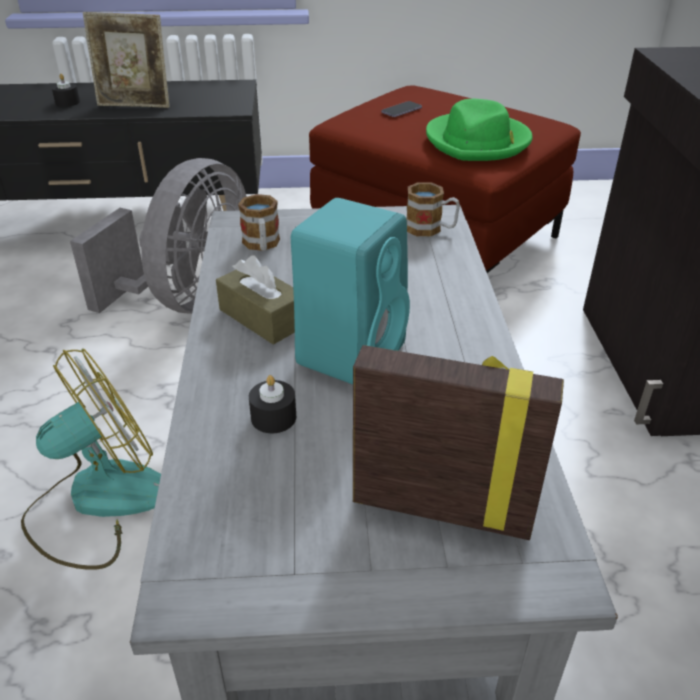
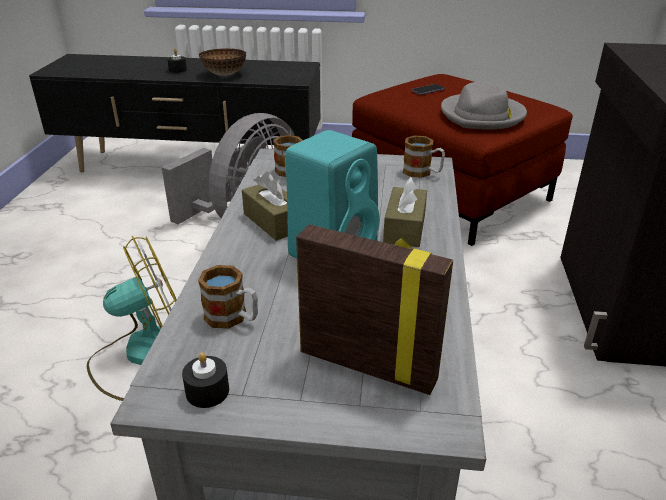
camera: 10 degrees right, 5 degrees down
picture frame [83,12,170,108] -> bowl [199,48,246,76]
black candle [249,375,296,433] -> black candle moved to [182,353,229,408]
green hat [426,99,533,161] -> grey hat [441,82,527,130]
none -> mug [198,265,258,329]
none -> brown tissue box [383,177,427,247]

